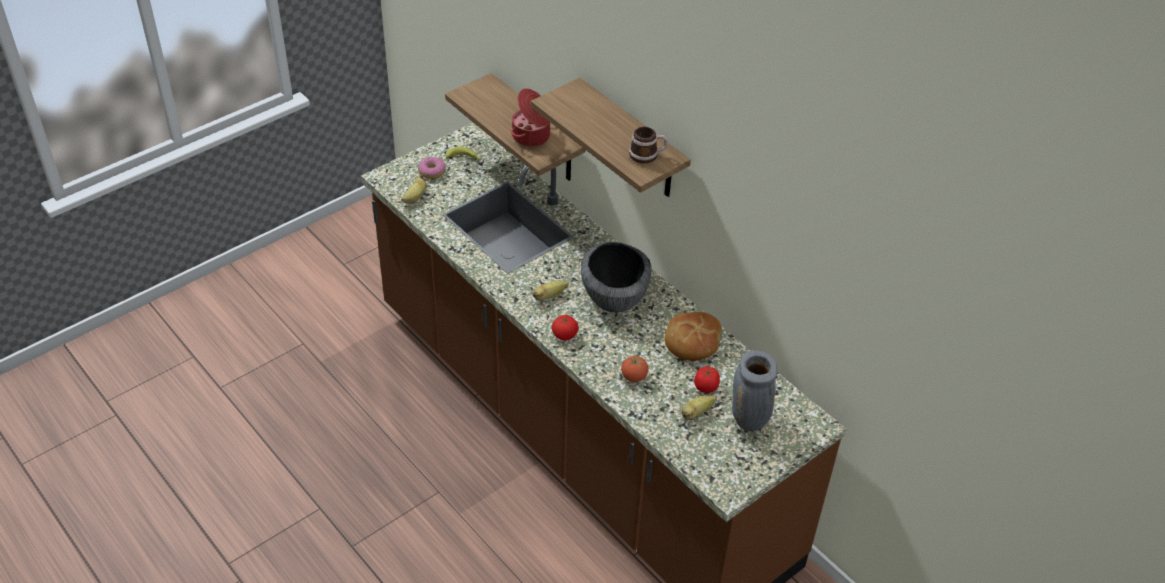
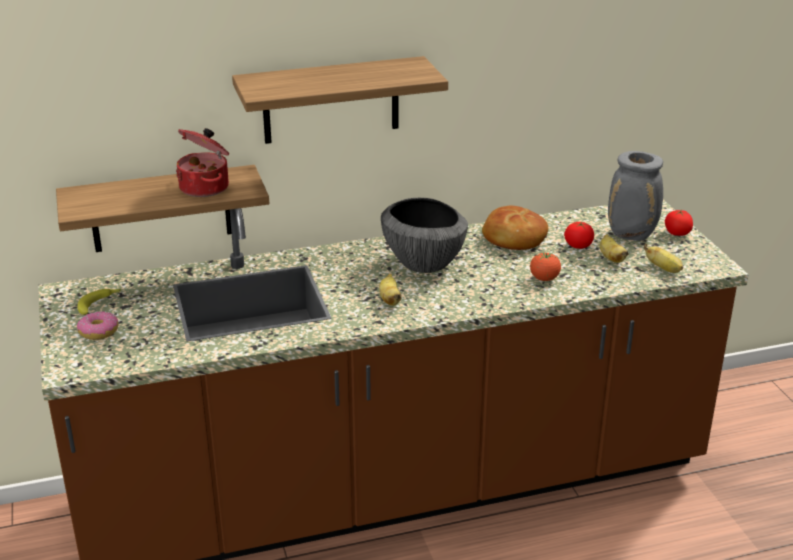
camera: 65 degrees left, 15 degrees down
banana [401,174,426,203] -> banana moved to [644,244,683,273]
tomato [552,315,579,340] -> tomato moved to [665,210,693,236]
mug [629,127,668,164] -> none

